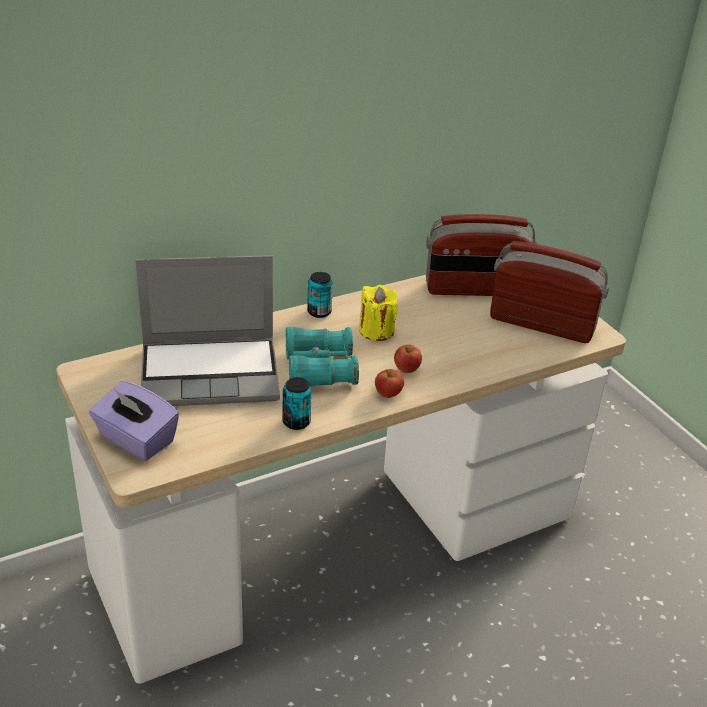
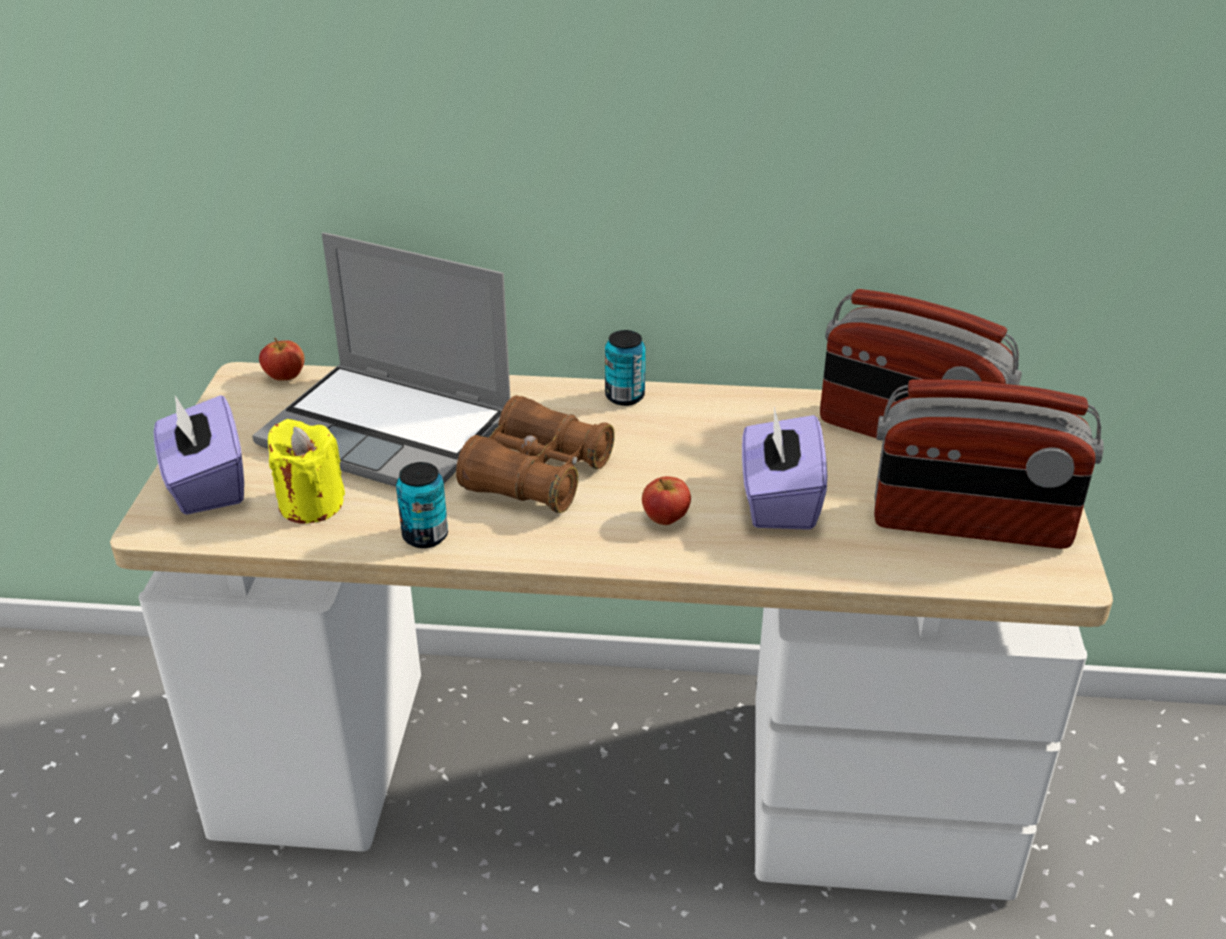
camera: 35 degrees right, 0 degrees up
turquoise binoculars [286,327,359,387] -> brown binoculars [456,395,615,513]
yellow candle [359,285,398,341] -> yellow candle moved to [268,419,345,524]
apple [375,369,404,398] -> apple moved to [259,338,305,381]
radio [490,241,609,343] -> radio turned 135 degrees clockwise [874,379,1104,549]
none -> purple tissue box [742,407,827,530]

